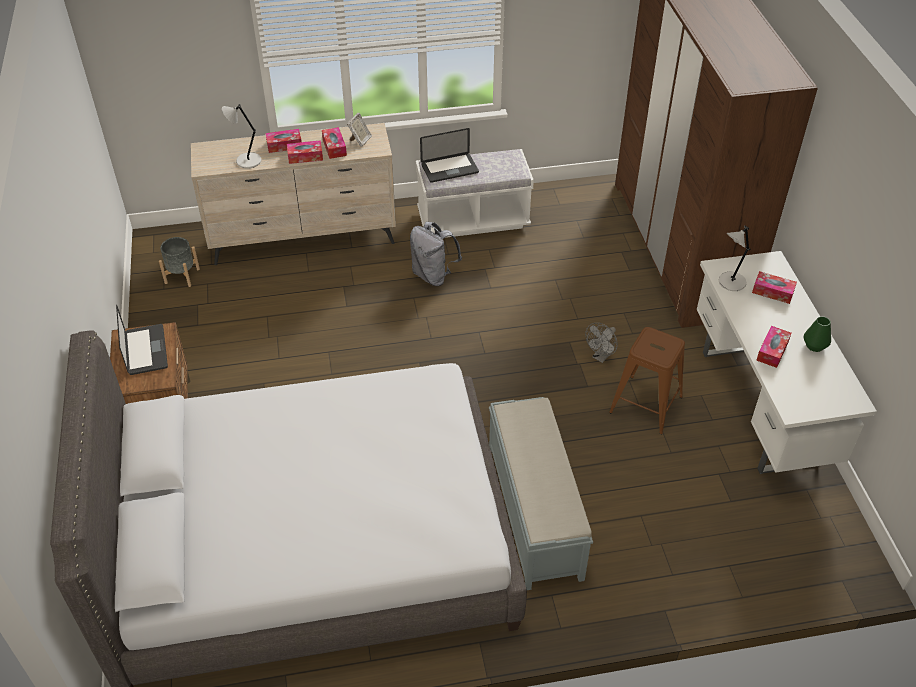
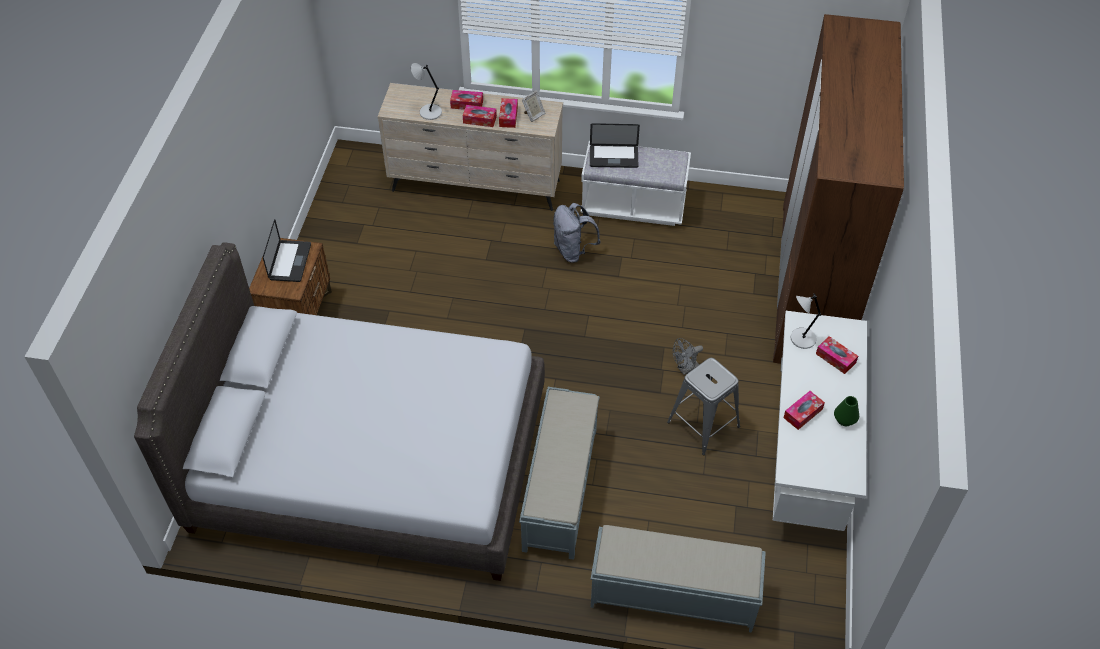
camera: 20 degrees right, 5 degrees up
grey planter [159,237,200,287] -> none
brown stool [609,327,685,434] -> grey stool [667,358,740,455]
none -> grey bench [591,525,766,633]

